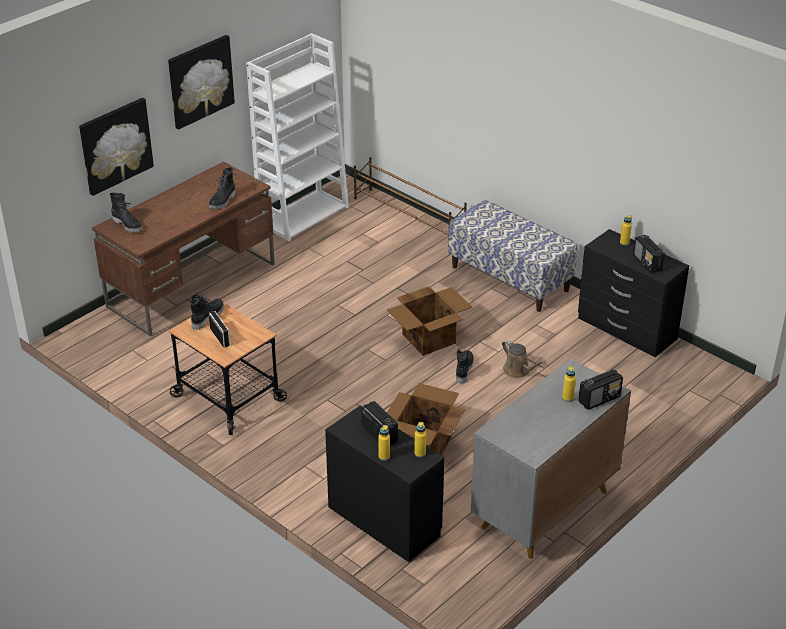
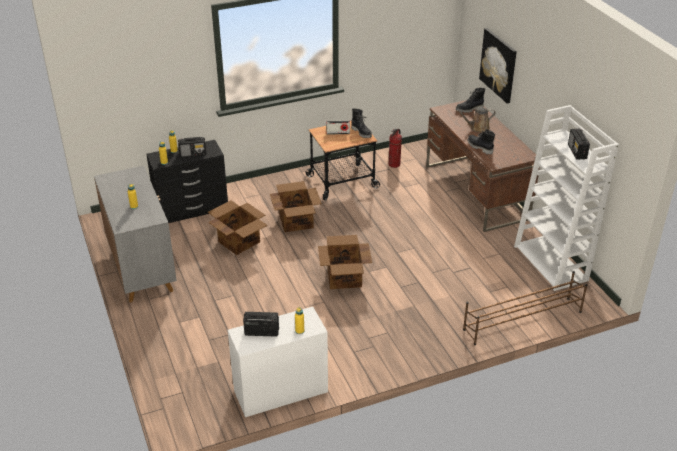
camera: 115 degrees right, 0 degrees up
picture [168,35,235,129] -> none
bench [448,200,578,312] -> none
black boot [456,348,474,384] -> none
brown watering can [502,340,545,378] -> brown watering can moved to [456,107,495,132]
black dresser [578,229,689,357] -> white dresser [228,307,328,417]
radio [578,369,623,410] -> radio moved to [568,128,590,160]
none -> cardboard box [270,181,322,232]
none -> fire extinguisher [389,129,402,168]

